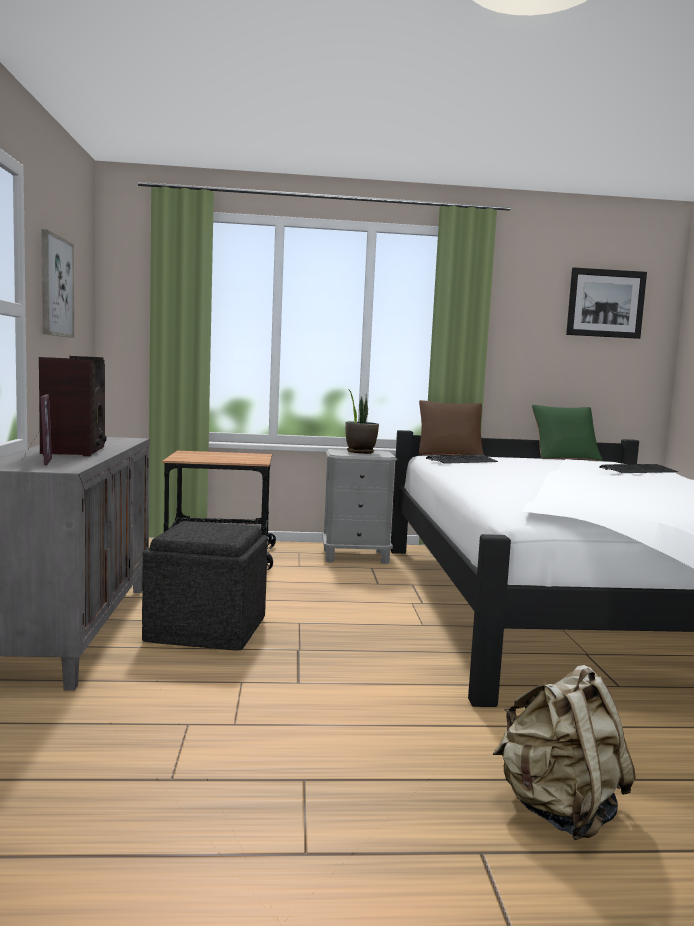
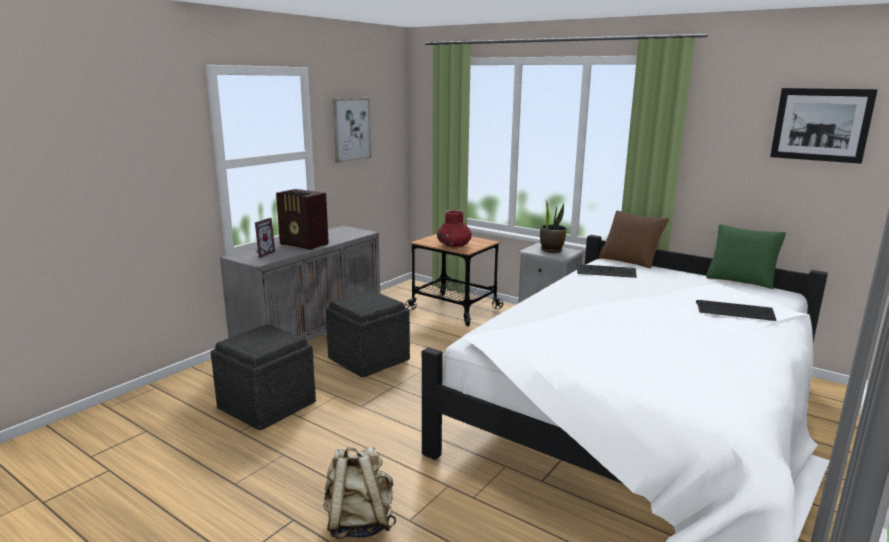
camera: 40 degrees right, 10 degrees up
radio [39,356,106,457] -> radio turned 90 degrees clockwise [276,189,329,250]
none -> grey ottoman [211,324,316,430]
none -> red vase [437,210,472,247]

